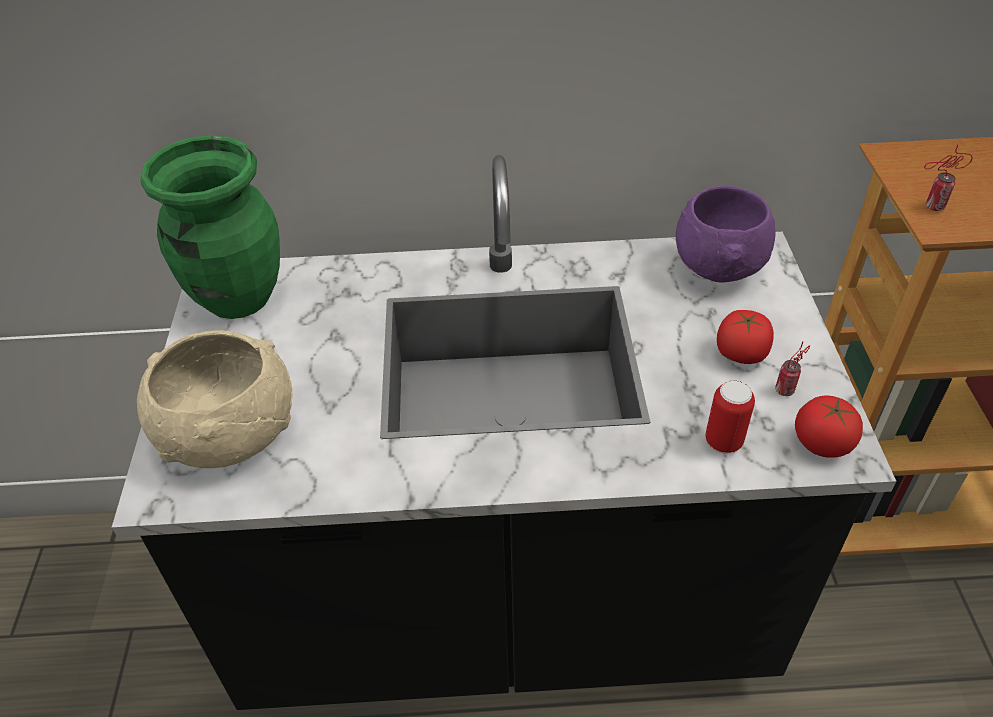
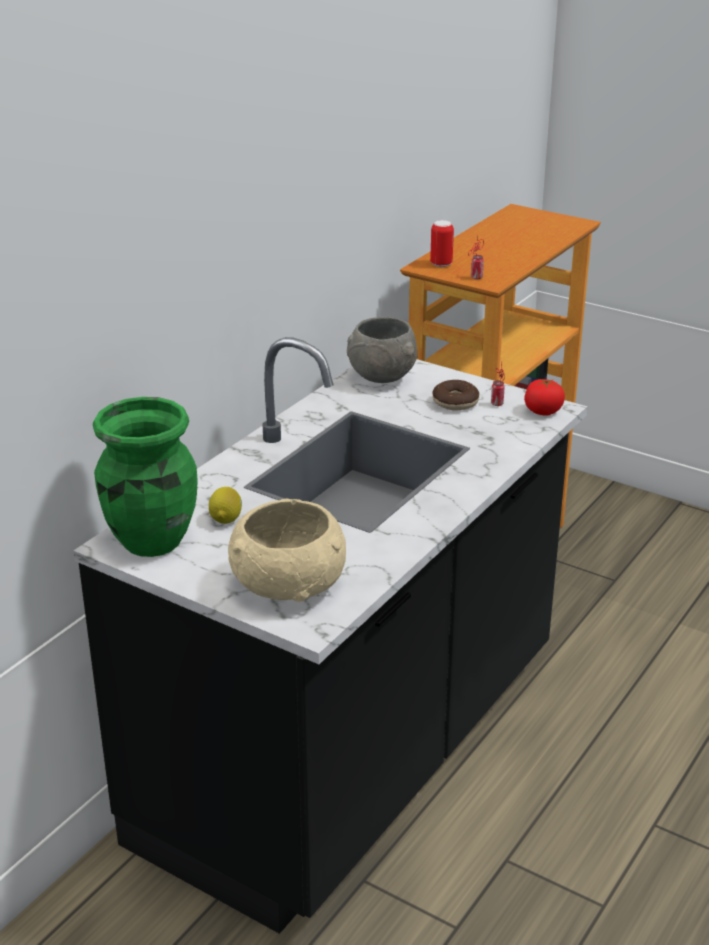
camera: 55 degrees left, 15 degrees down
purple bowl [676,186,775,282] -> grey bowl [347,317,417,383]
can [705,381,755,454] -> can moved to [430,220,454,267]
tomato [717,310,774,364] -> donut [432,380,479,411]
none -> lemon [209,487,242,524]

